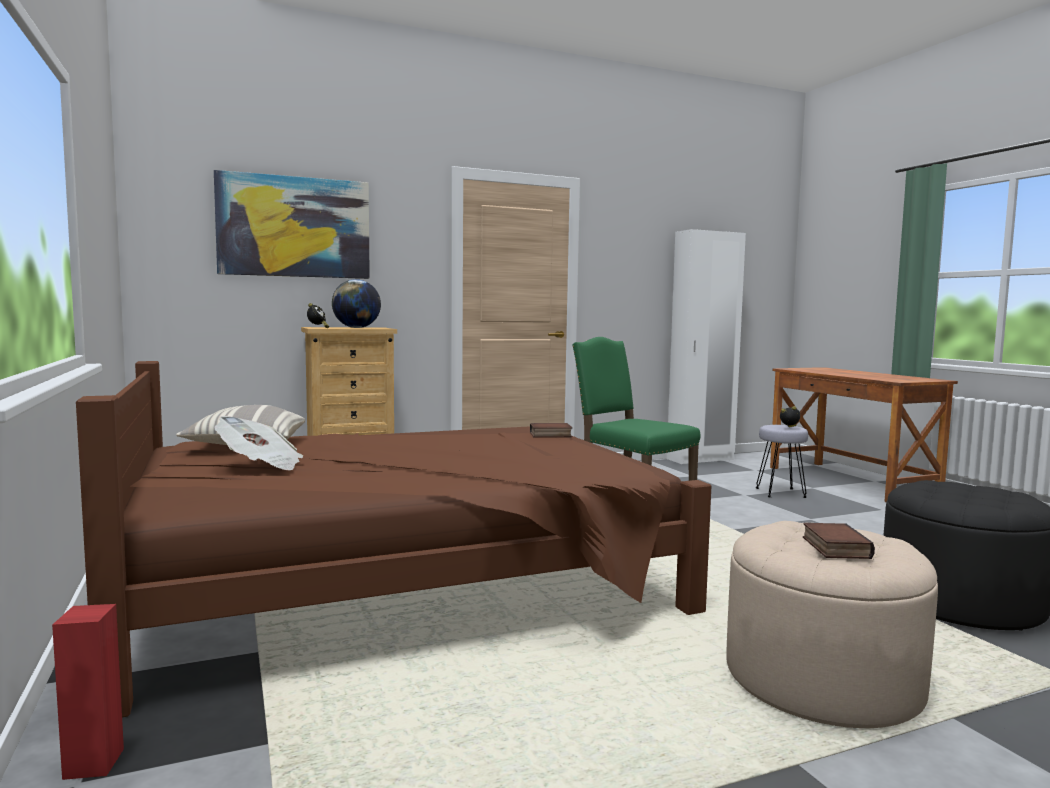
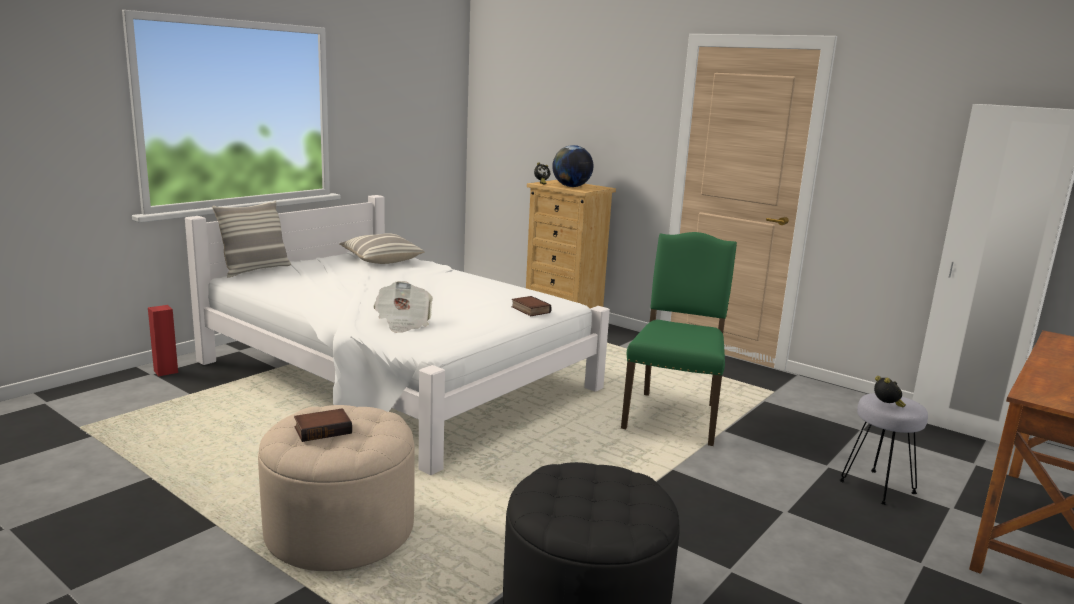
camera: 60 degrees right, 10 degrees up
brown bed [76,361,711,717] -> white bed [185,195,610,475]
picture [214,170,370,279] -> none
newspaper [215,416,303,471] -> newspaper moved to [373,281,433,333]
none -> pillow [212,201,291,278]

